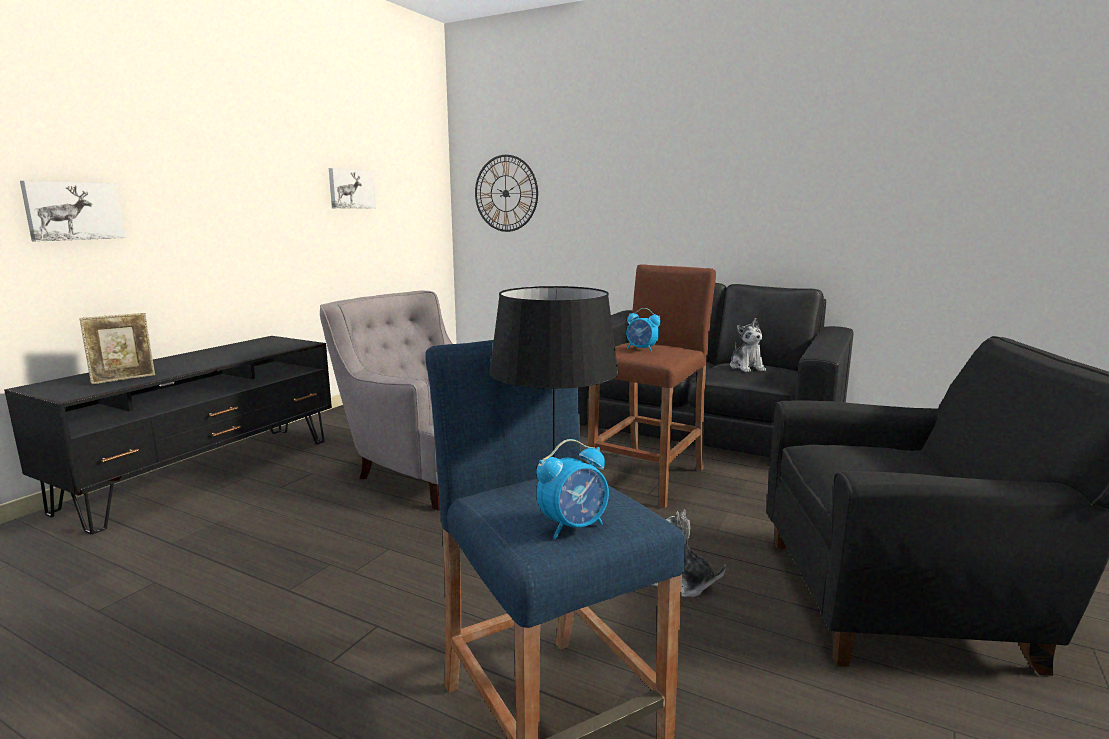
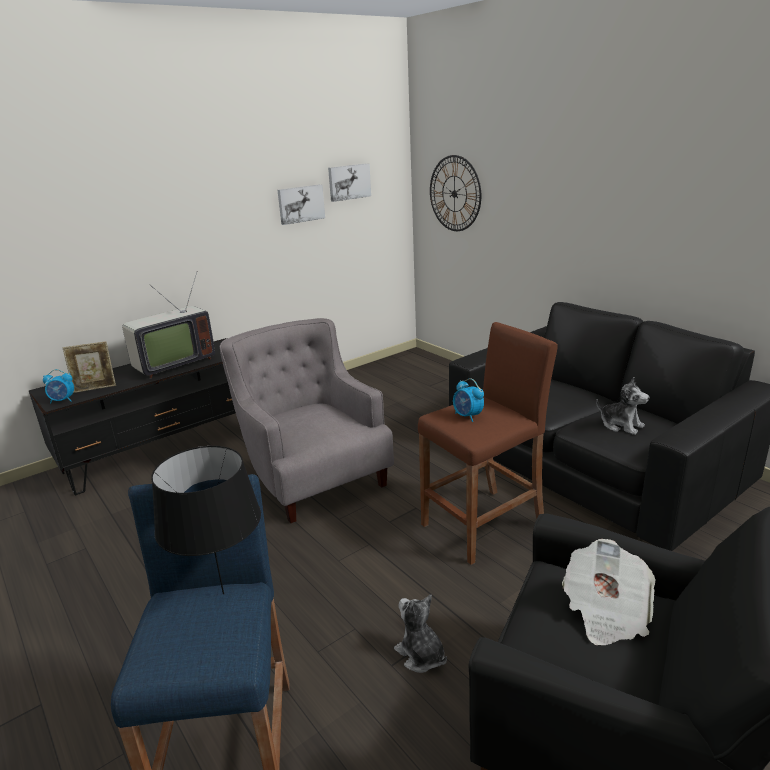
camera: 25 degrees right, 10 degrees up
picture [20,181,126,242] -> picture moved to [328,163,371,202]
alarm clock [536,439,609,539] -> alarm clock moved to [43,369,74,404]
plush toy [730,318,766,372] -> plush toy turned 60 degrees counterclockwise [596,377,649,435]
none -> television [122,272,215,378]
none -> newspaper [562,539,656,645]

